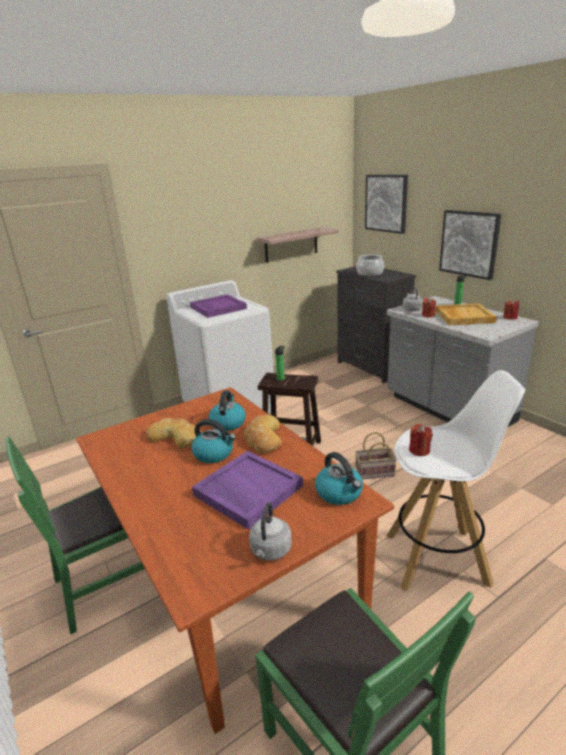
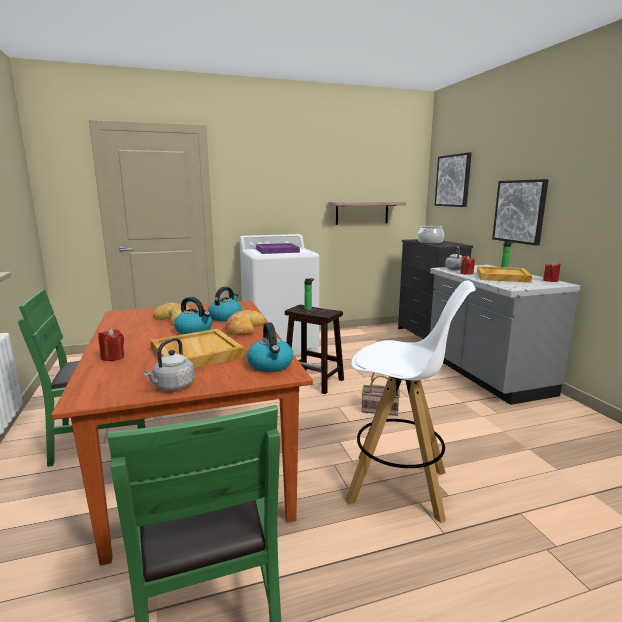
camera: 15 degrees right, 10 degrees down
purple tray [192,451,303,530] -> beige tray [150,329,245,368]
red candle [409,424,433,456] -> red candle moved to [98,328,124,361]

